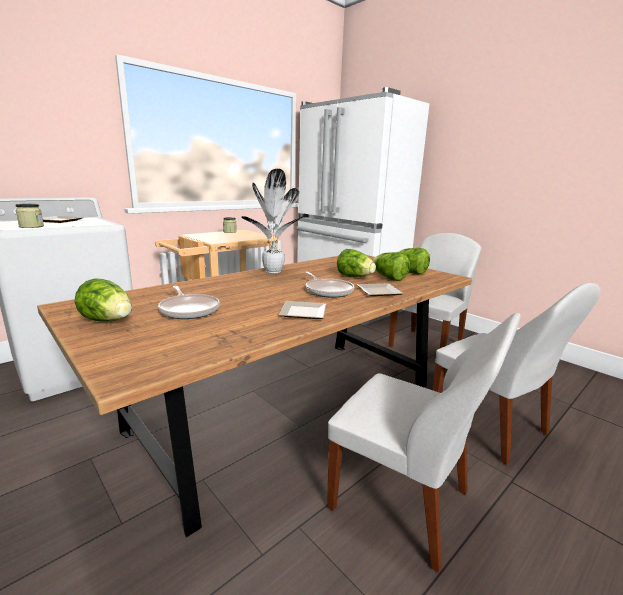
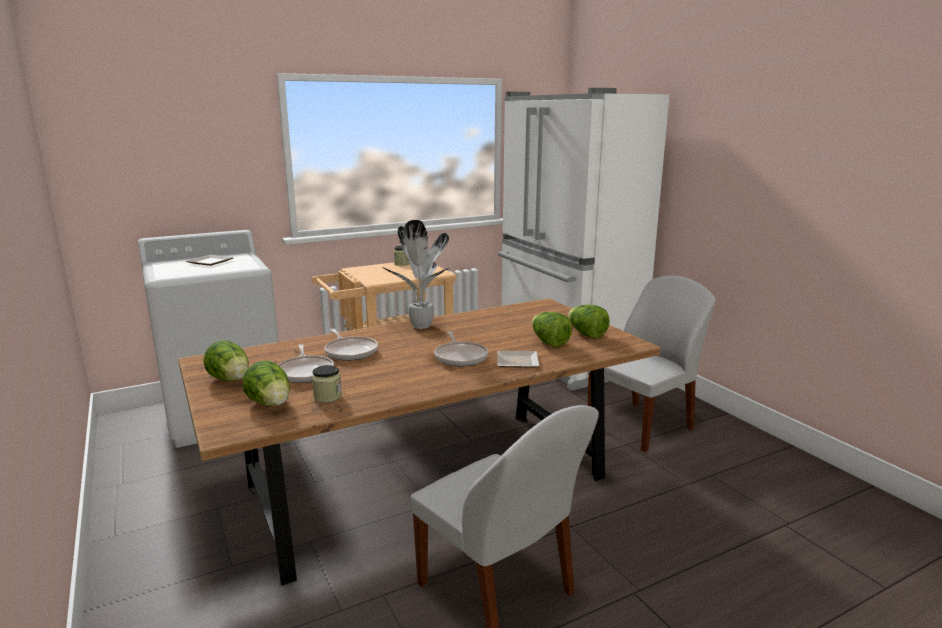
camera: 15 degrees right, 0 degrees up
jar [16,204,44,228] -> jar moved to [312,365,342,403]
plate [279,301,326,319] -> none
lettuce [337,249,376,277] -> lettuce moved to [242,360,290,406]
white chair [433,283,600,465] -> none
none -> frying pan [324,329,378,361]

